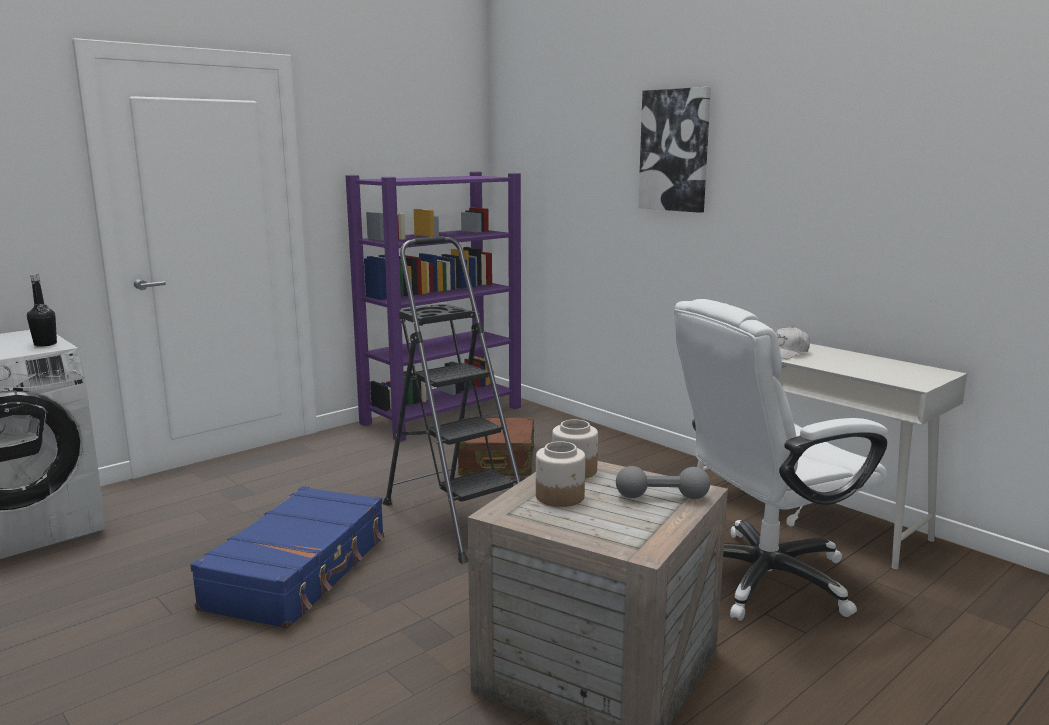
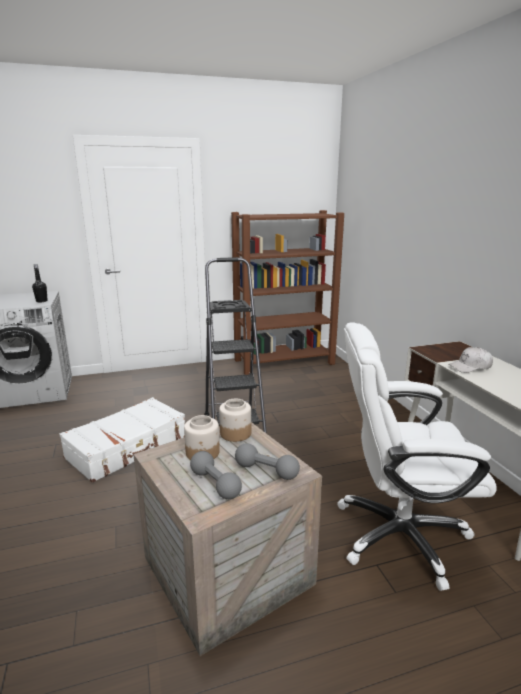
camera: 25 degrees right, 5 degrees up
blue suitcase [190,486,384,629] -> white suitcase [59,397,185,483]
purple bookcase [346,171,521,442] -> brown bookcase [231,210,344,375]
brown suitcase [458,417,534,476] -> none
picture [638,87,711,213] -> none
none -> grey dumbbell [190,451,242,499]

